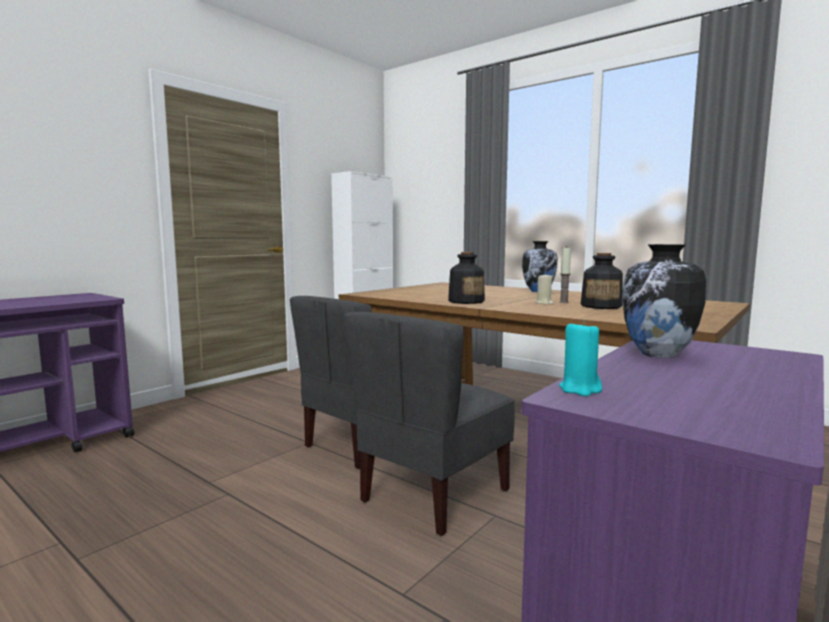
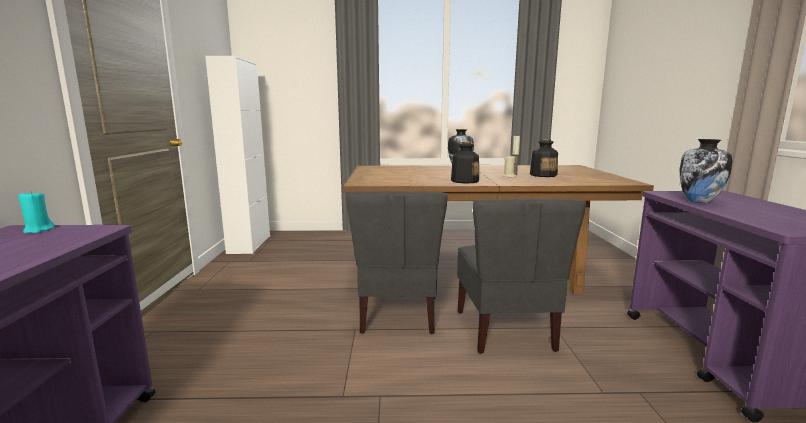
camera: 40 degrees left, 5 degrees up
turquoise candle [559,320,602,396] -> turquoise candle moved to [18,190,54,233]

